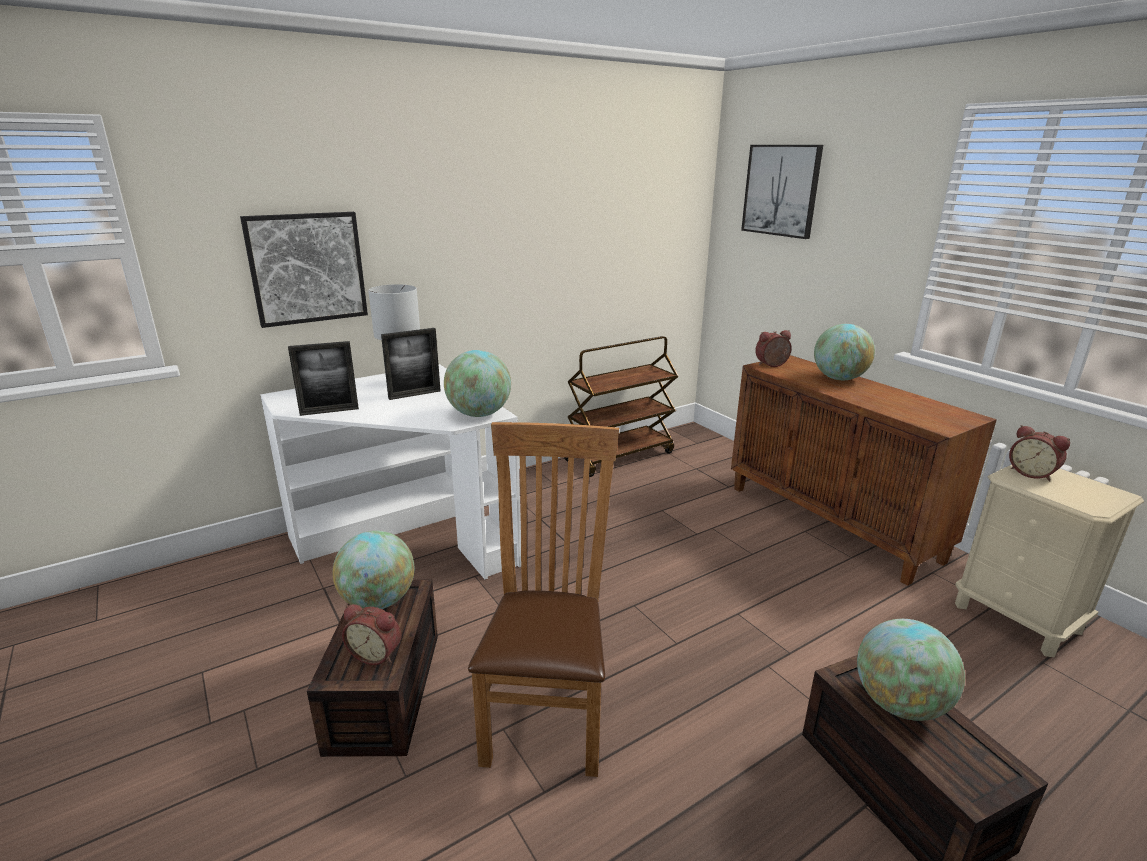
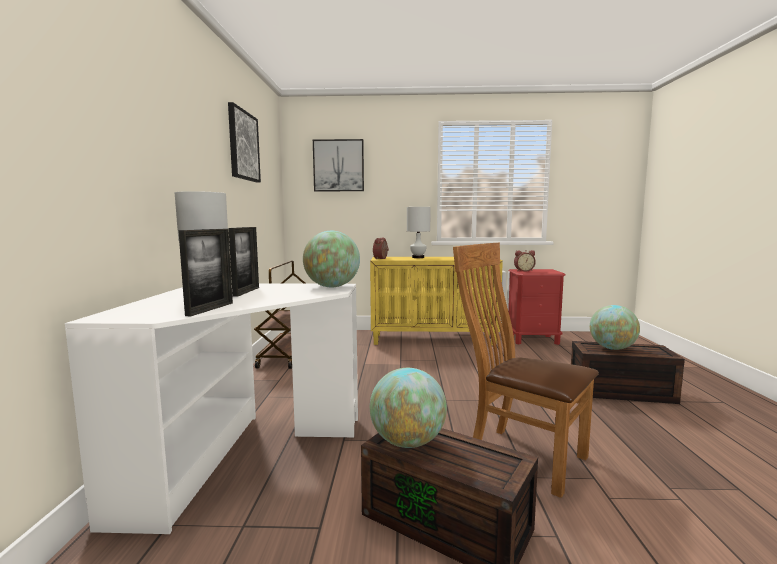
camera: 55 degrees left, 15 degrees down
picture [240,212,368,328] -> picture moved to [228,102,261,183]
alarm clock [342,604,402,665] -> none
brown cabinet [731,355,997,586] -> yellow cabinet [370,257,503,346]
globe [814,324,875,380] -> white table lamp [407,207,431,258]
beige nightstand [955,465,1144,657] -> red nightstand [508,269,566,345]

